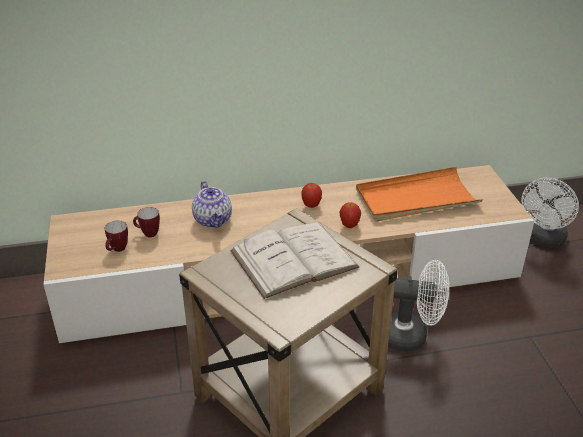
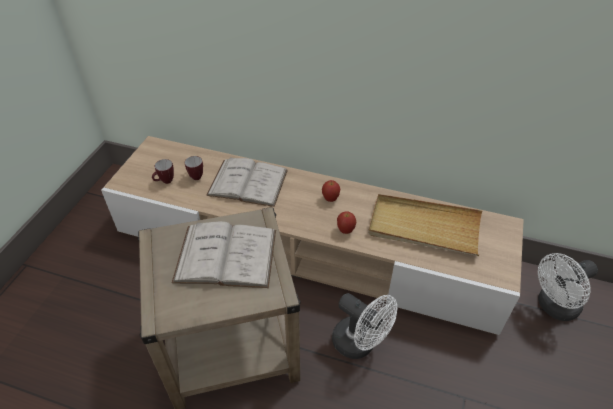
camera: 30 degrees right, 10 degrees up
teapot [192,181,232,228] -> white book [206,157,288,207]
orange tray [356,167,483,222] -> beige tray [368,194,482,256]

